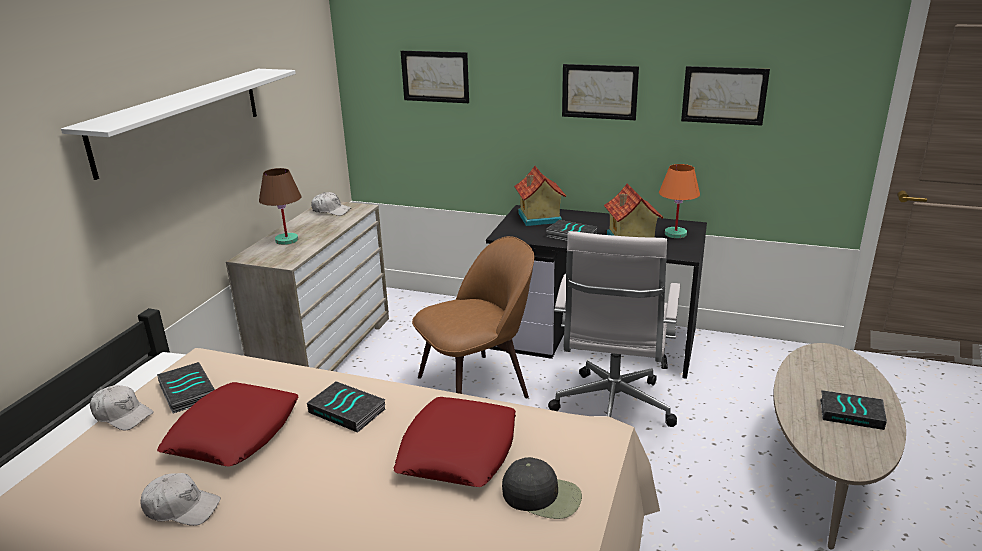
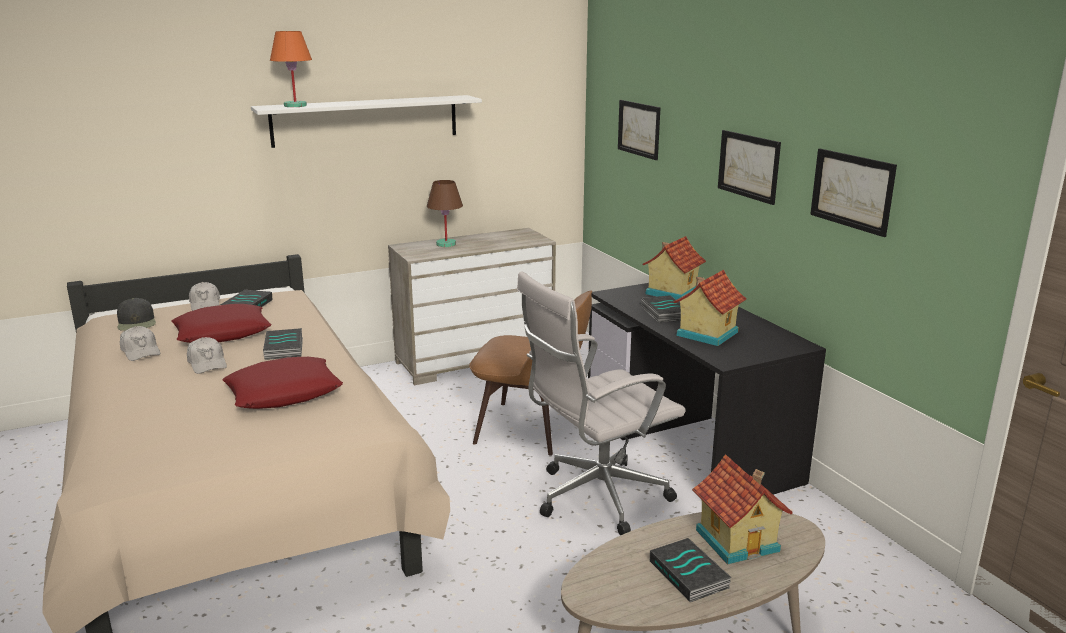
camera: 45 degrees right, 5 degrees down
white cap [311,192,351,216] -> white cap moved to [187,337,227,374]
black cap [502,457,582,519] -> black cap moved to [117,298,156,331]
orange table lamp [659,164,700,238] -> orange table lamp moved to [270,31,312,107]
none -> toy house [692,454,793,565]

